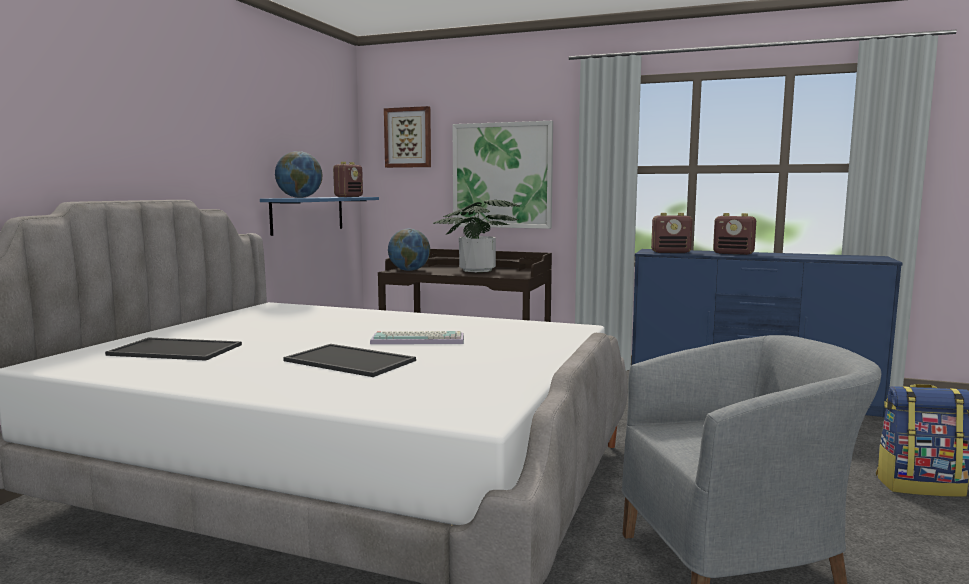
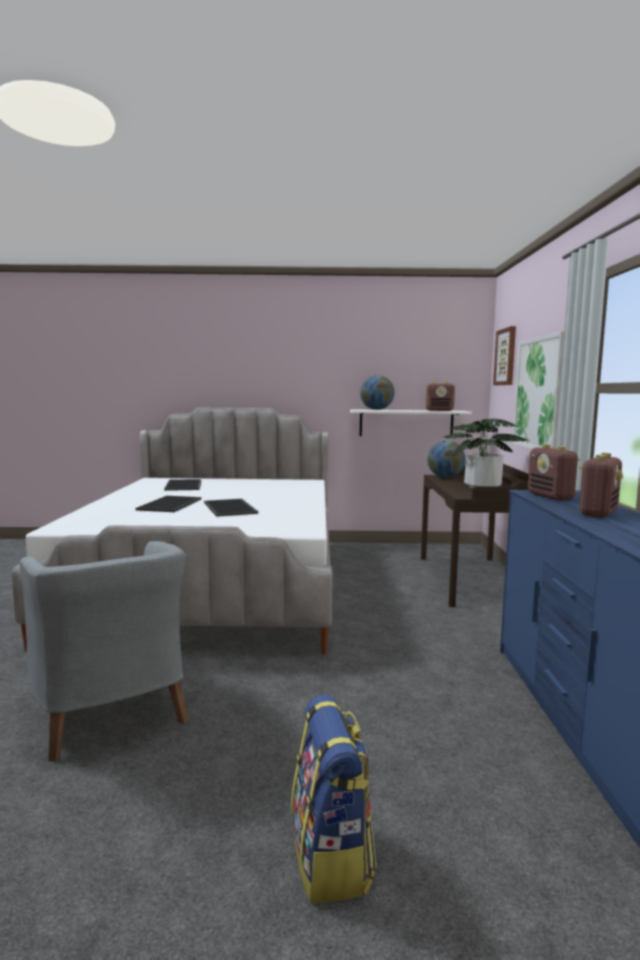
camera: 70 degrees right, 0 degrees up
blue shelf [260,197,379,236] -> white shelf [350,409,472,436]
keyboard [370,331,464,344] -> tray [204,499,258,517]
radio [713,213,756,255] -> radio turned 150 degrees counterclockwise [579,453,623,518]

